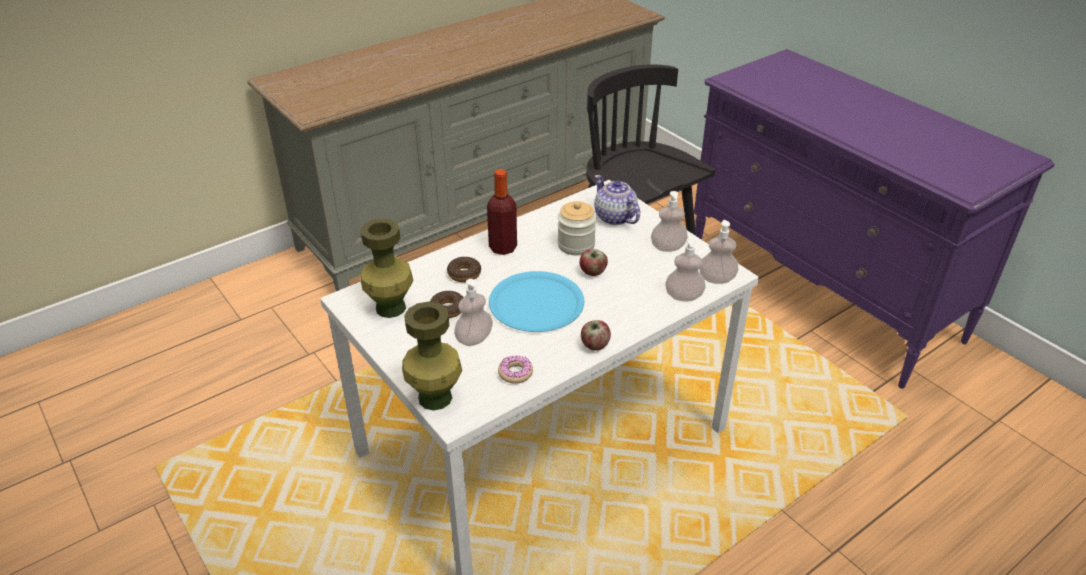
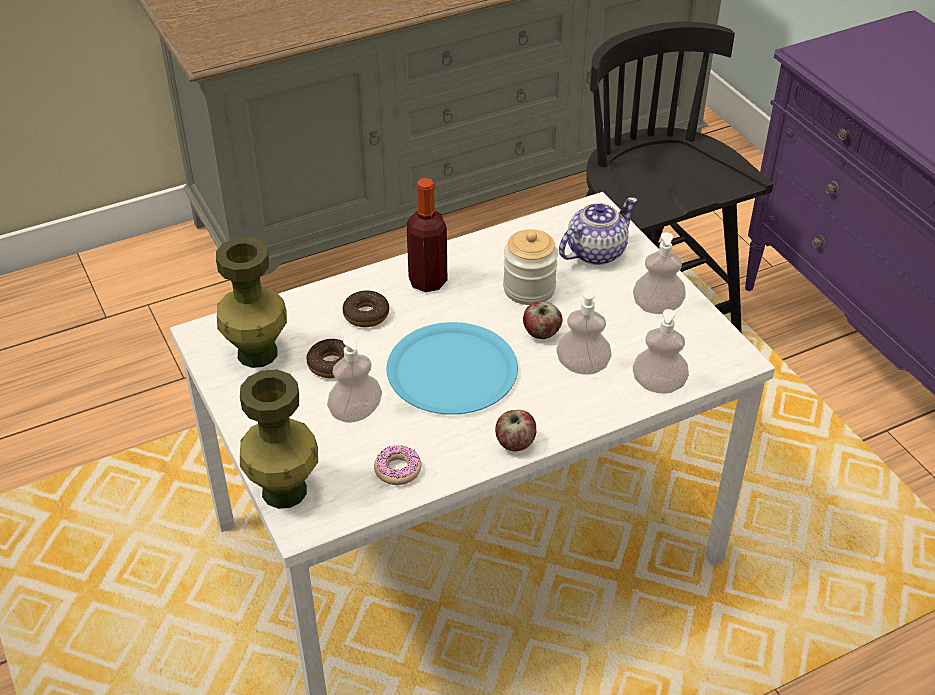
camera: 10 degrees right, 5 degrees up
teapot [594,175,640,225] -> teapot turned 75 degrees clockwise [559,197,637,265]
soap dispenser [699,220,738,284] -> soap dispenser moved to [557,288,612,375]

